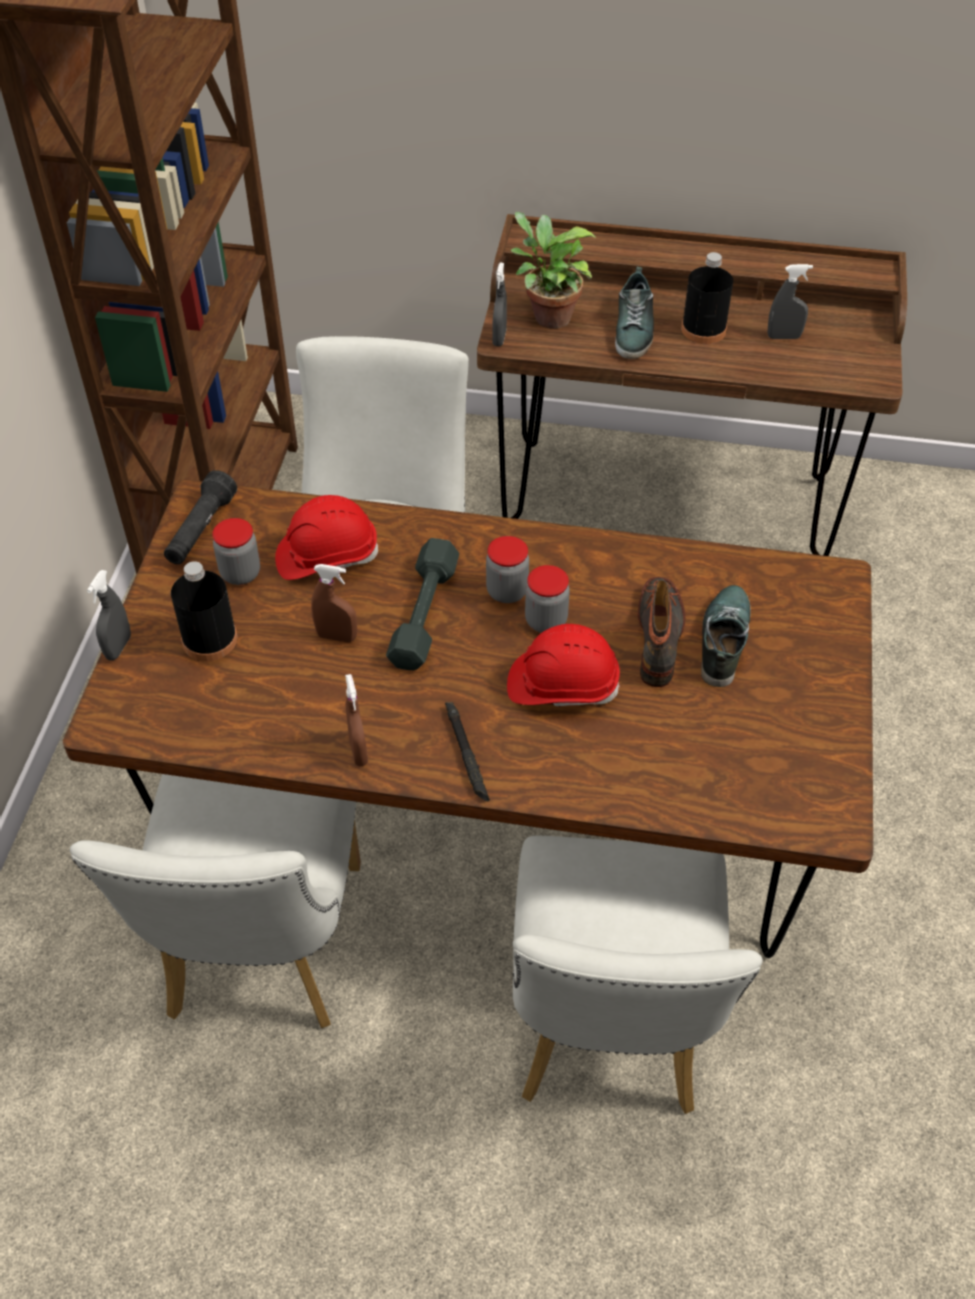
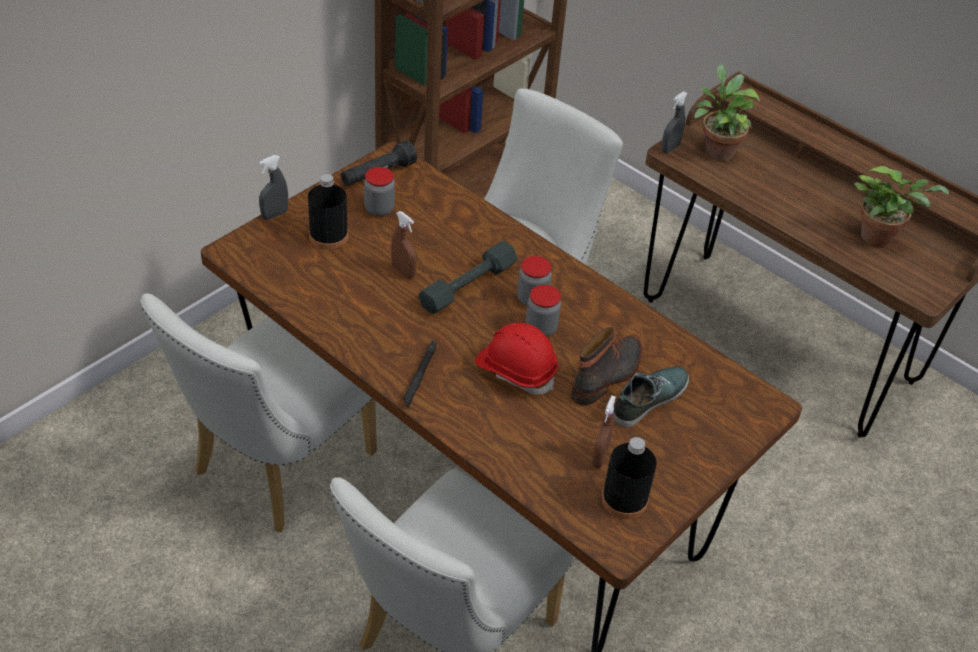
camera: 30 degrees right, 5 degrees down
red hard hat [275,495,378,580] -> none
brown spray bottle [345,674,368,766] -> brown spray bottle moved to [592,395,616,468]
shoe [615,267,654,359] -> none
black bottle [681,252,733,344] -> black bottle moved to [601,437,657,519]
grey spray bottle [768,264,813,339] -> potted plant [854,166,949,247]

